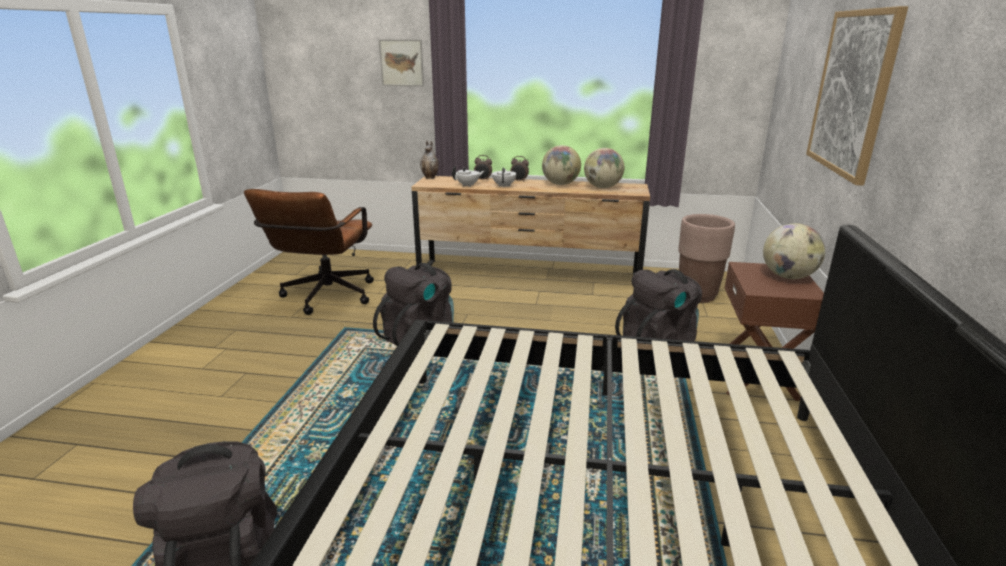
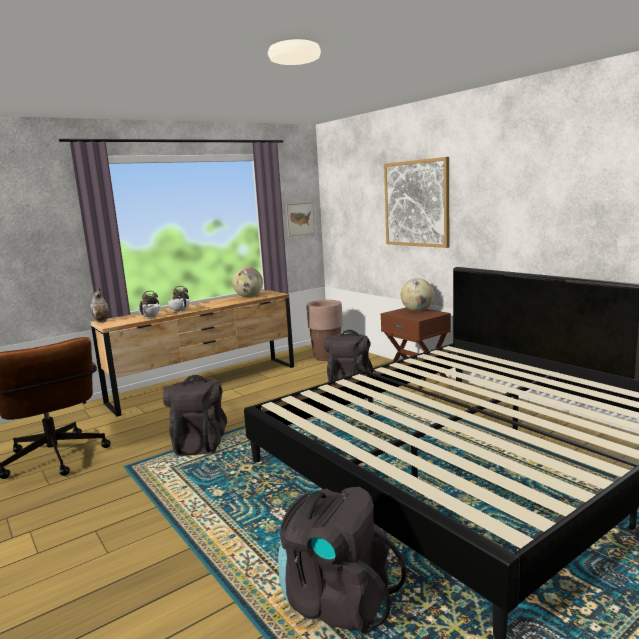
camera: 45 degrees left, 10 degrees down
picture [379,39,424,86] -> picture moved to [286,202,315,237]
globe [542,145,581,185] -> none

